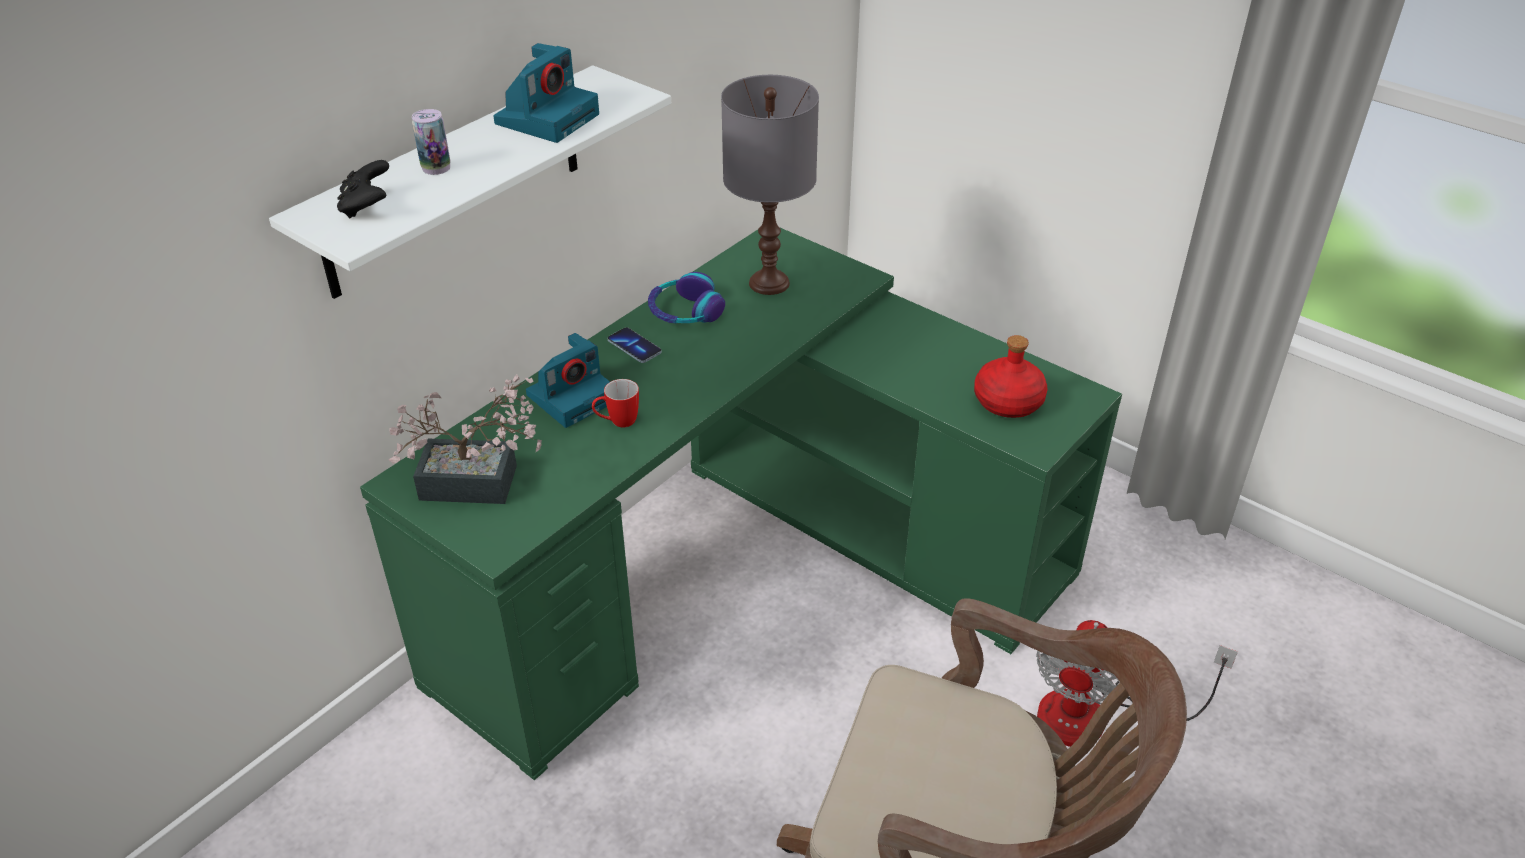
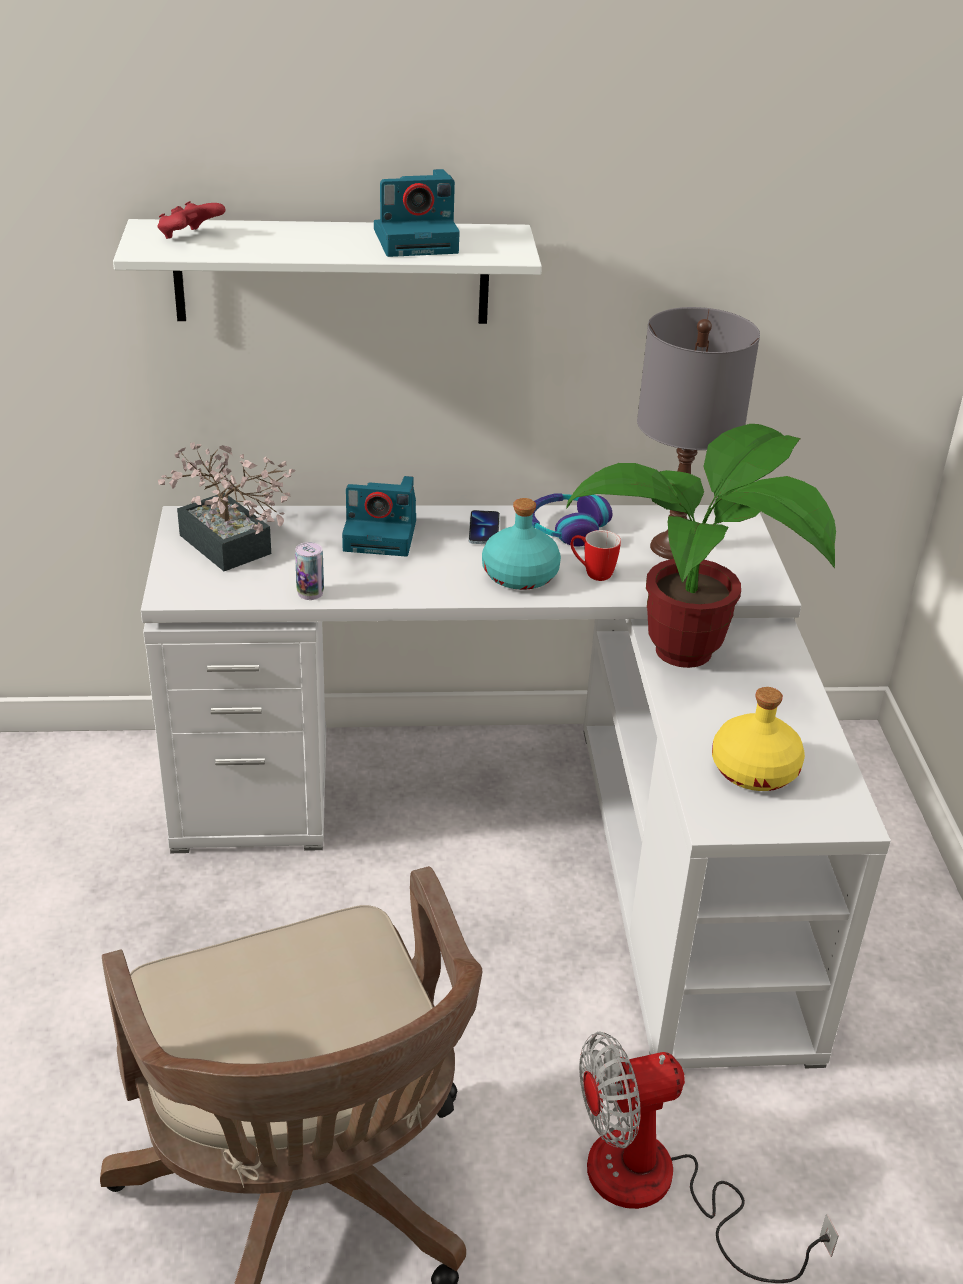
camera: 45 degrees right, 5 degrees down
black game controller [337,160,389,219] -> red game controller [158,201,226,239]
green desk [360,228,1122,780] -> white desk [141,505,891,1069]
can [412,109,450,175] -> can moved to [295,542,324,600]
mug [592,379,639,428] -> mug moved to [571,530,621,581]
red bottle [974,335,1048,418] -> yellow bottle [712,687,805,791]
none -> turquoise bottle [482,498,561,590]
none -> potted plant [566,424,836,668]

